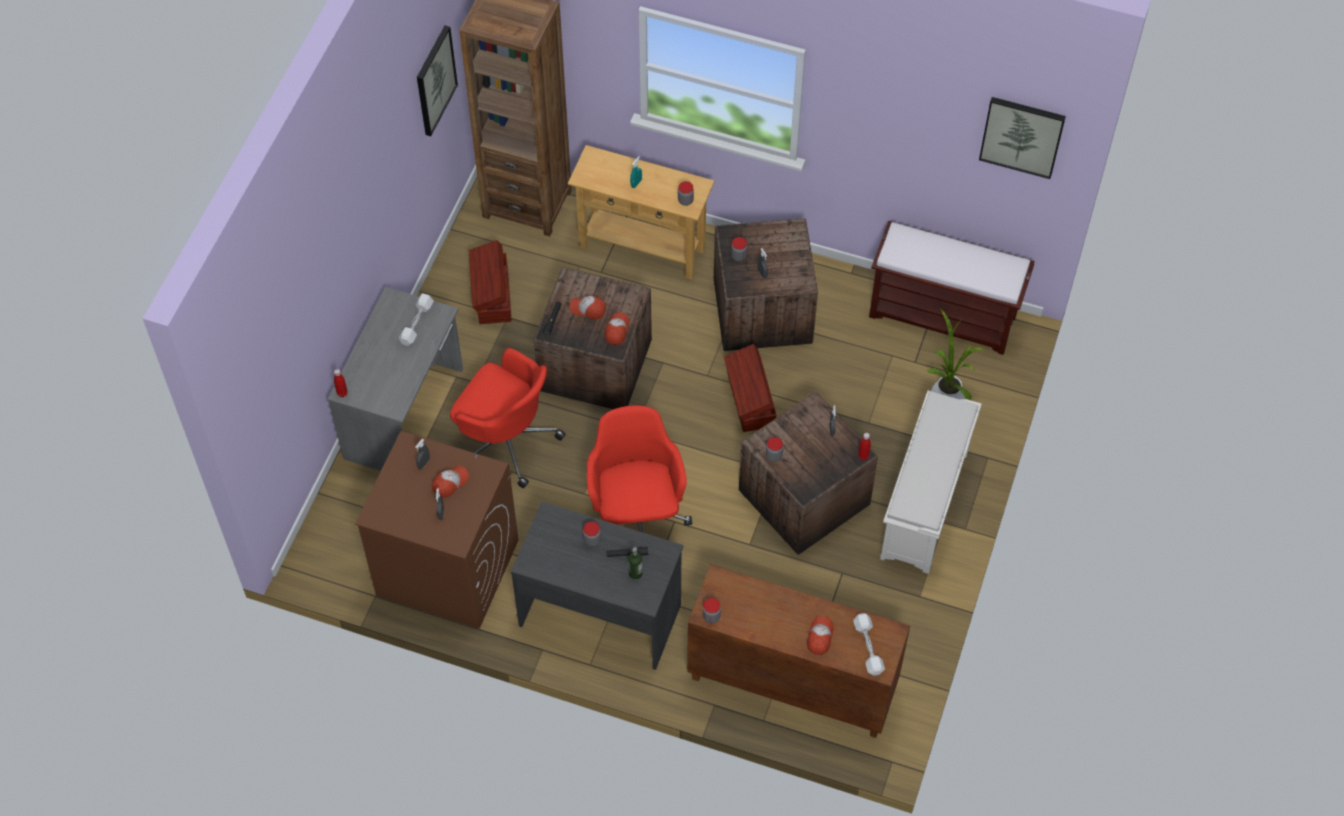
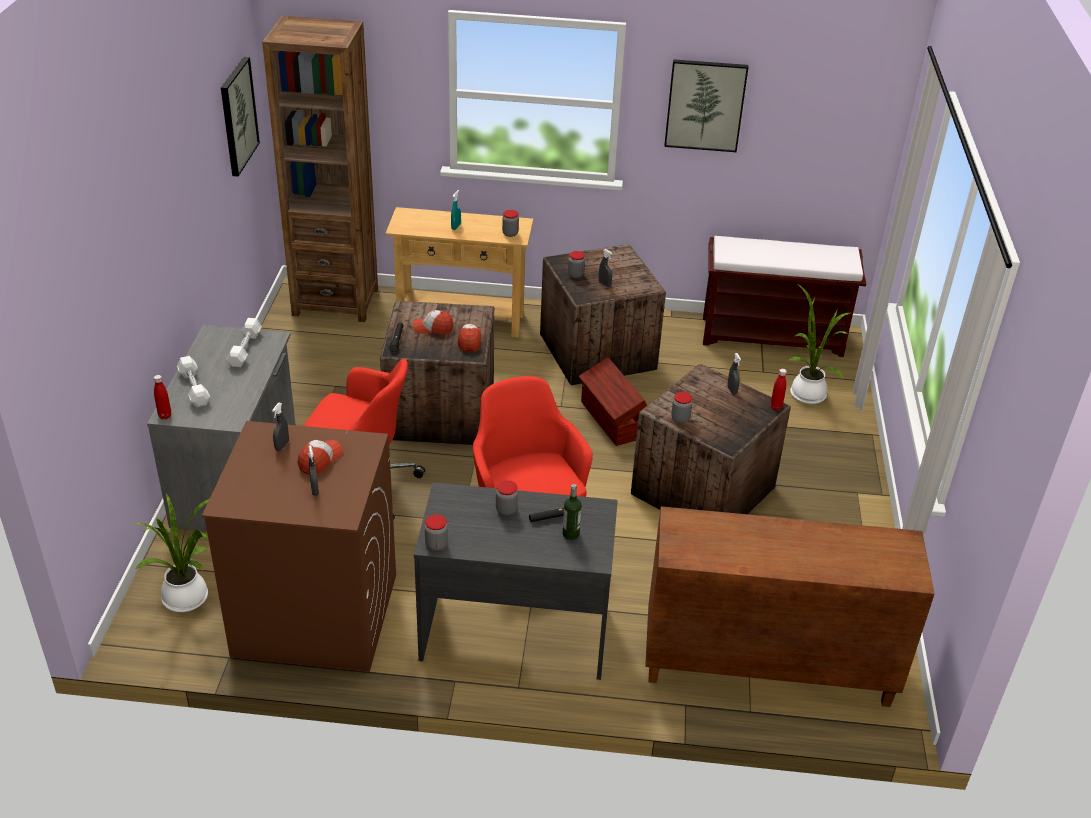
camera: 15 degrees left, 20 degrees down
brown storage box [469,240,512,324] -> none
jar [703,598,721,623] -> jar moved to [425,515,448,551]
cap [807,616,834,655] -> none
white dumbbell [853,613,885,676] -> white dumbbell moved to [177,356,210,407]
white shoe rack [880,391,981,574] -> none
picture [979,97,1066,179] -> picture moved to [664,59,748,152]
none -> potted plant [133,494,209,612]

